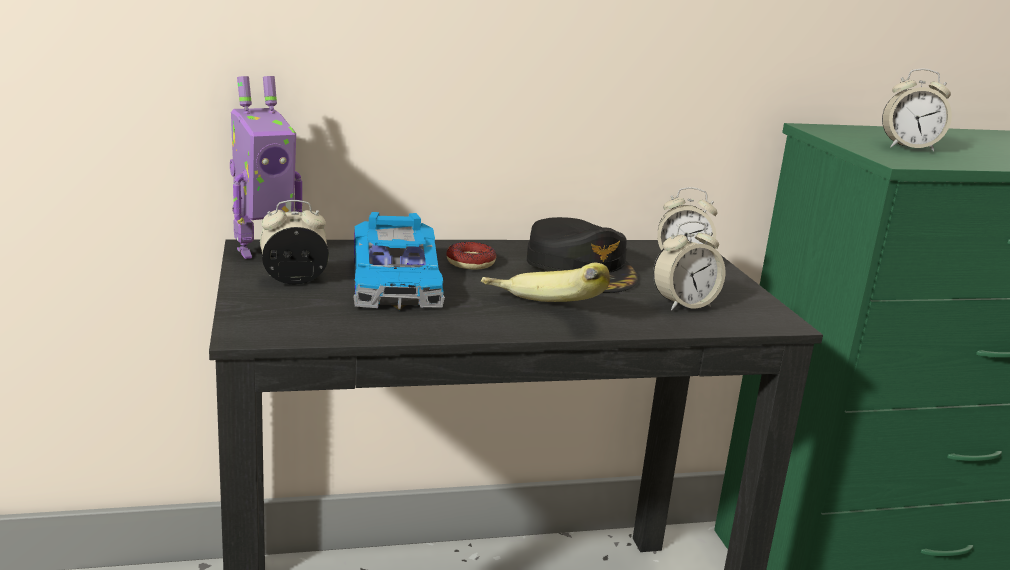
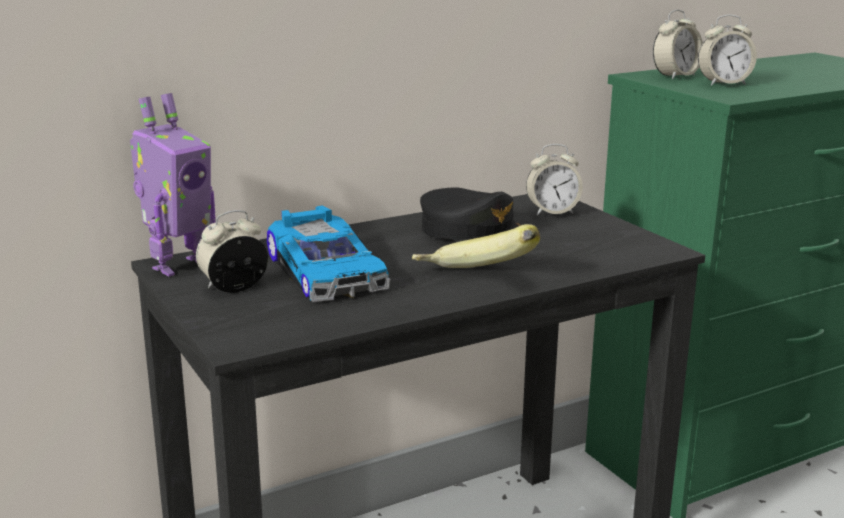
camera: 15 degrees left, 0 degrees up
donut [446,242,496,270] -> none
alarm clock [653,221,725,311] -> alarm clock moved to [653,10,703,80]

